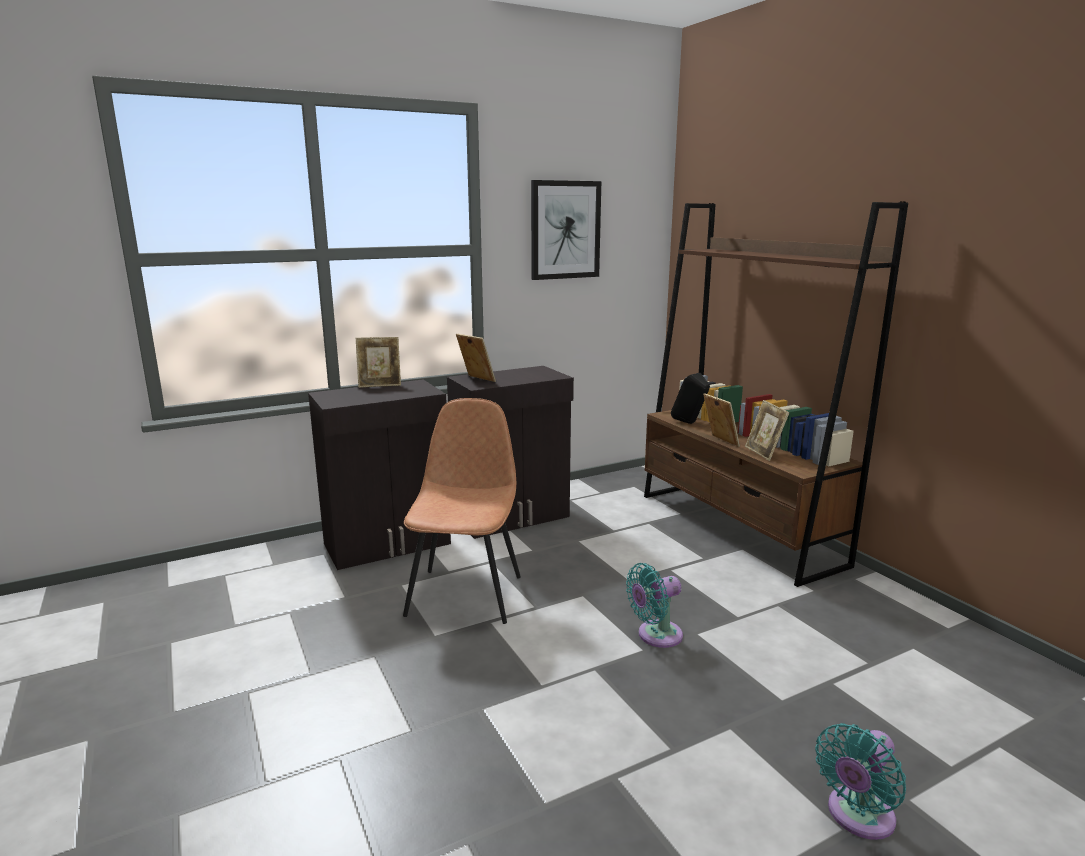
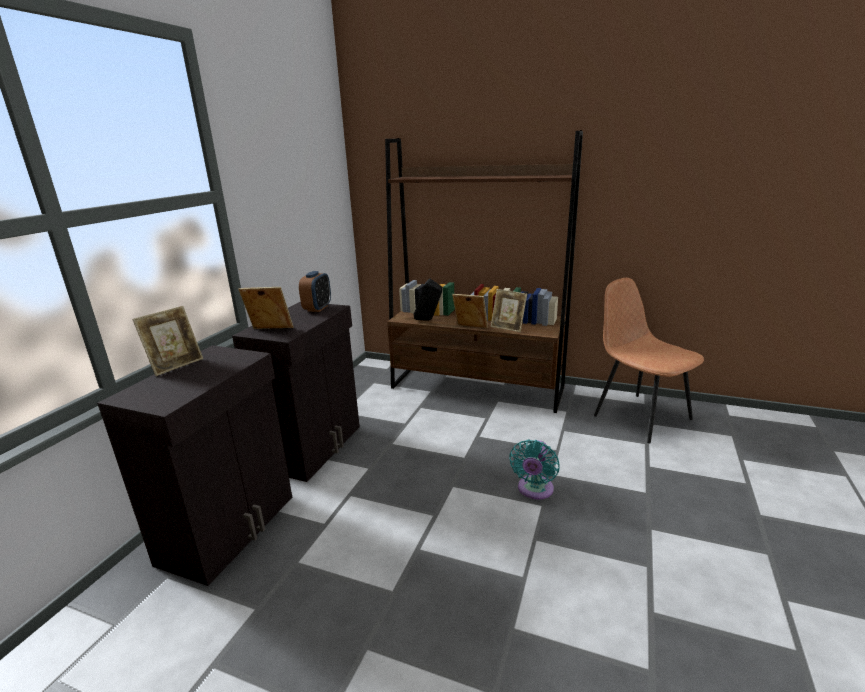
camera: 40 degrees left, 5 degrees up
brown chair [403,398,521,624] -> brown chair moved to [594,278,704,443]
picture [531,180,601,280] -> none
turquoise fan [815,723,906,840] -> none
none -> alarm clock [299,271,331,312]

